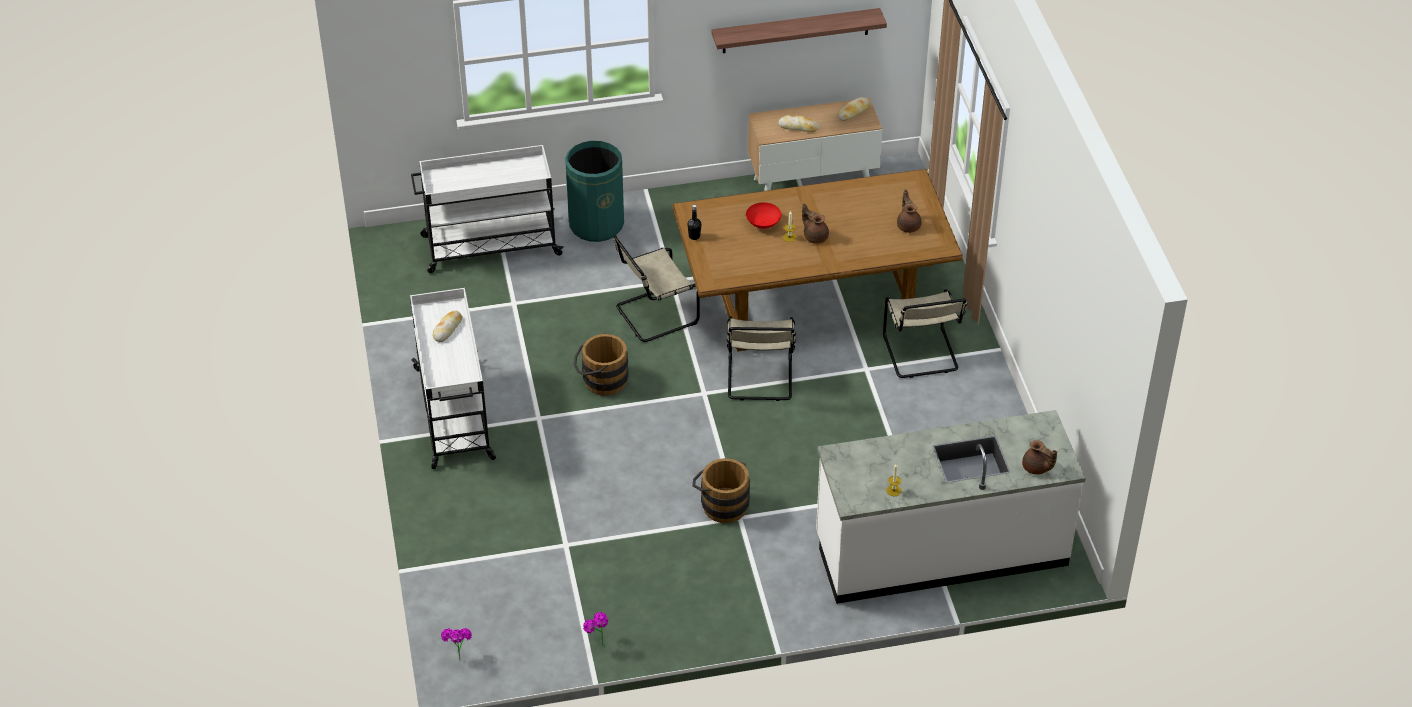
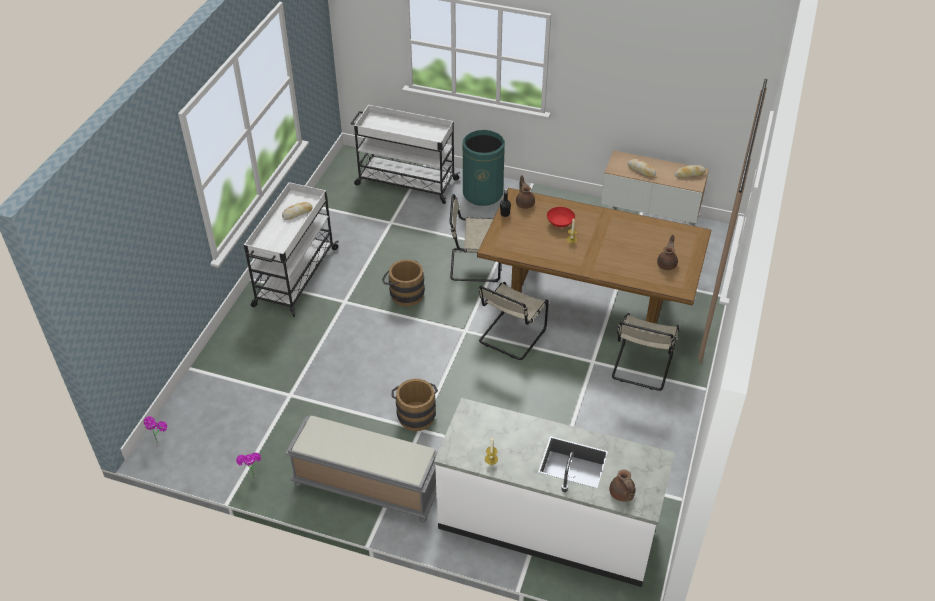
camera: 30 degrees right, 0 degrees up
shelf [712,8,887,53] -> none
brown teapot [802,204,829,244] -> brown teapot moved to [516,175,535,209]
none -> grey bench [285,416,438,522]

